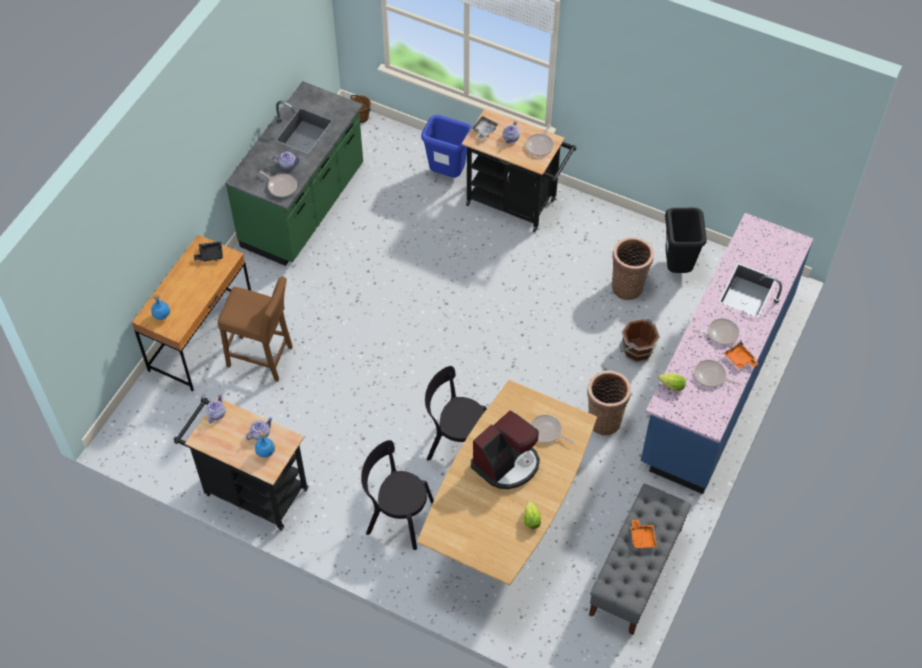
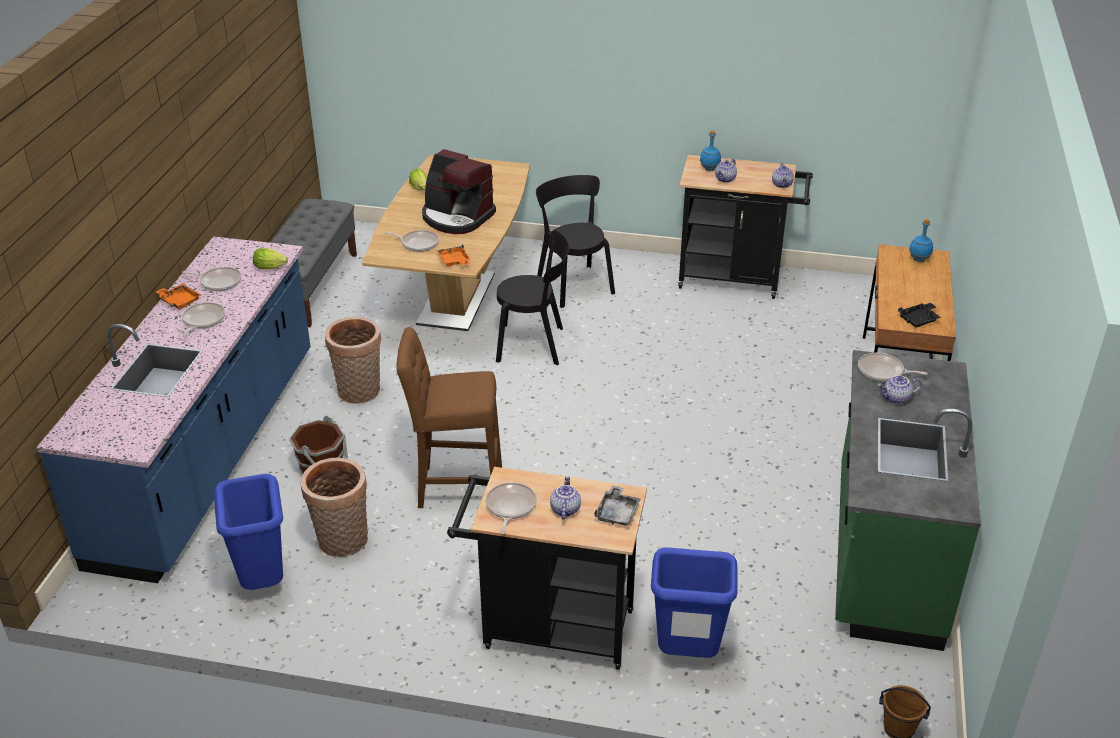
camera: 165 degrees right, 20 degrees down
brown stool [218,276,293,382] -> brown stool moved to [397,327,502,508]
black chair [361,440,434,550] -> black chair turned 120 degrees counterclockwise [536,175,615,308]
coffee machine [471,410,540,489] -> coffee machine turned 90 degrees counterclockwise [422,149,496,234]
orange tray [630,520,657,549] -> orange tray moved to [437,244,470,267]
black trash can [665,208,707,273] -> blue trash can [214,474,283,590]
frying pan [692,318,739,345] -> frying pan turned 120 degrees clockwise [182,302,225,337]

